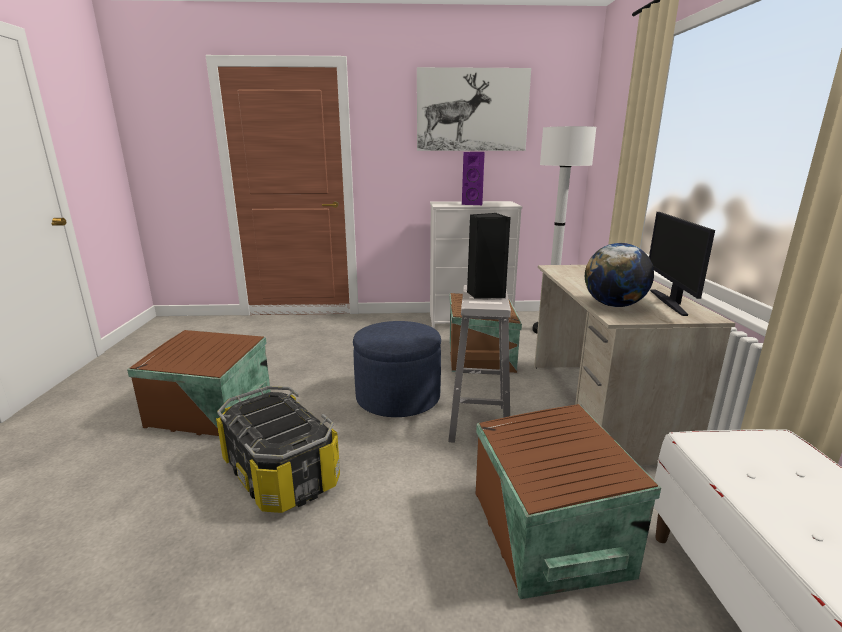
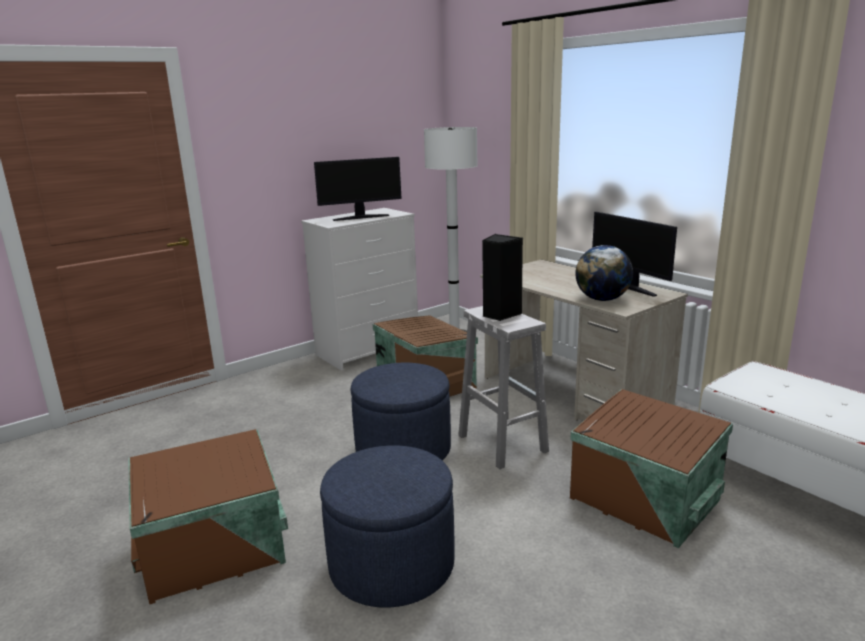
camera: 35 degrees left, 0 degrees up
storage box [216,386,340,513] -> blue ottoman [320,445,455,608]
picture [417,67,531,151] -> none
purple speaker [462,152,485,205] -> monitor [314,157,402,221]

